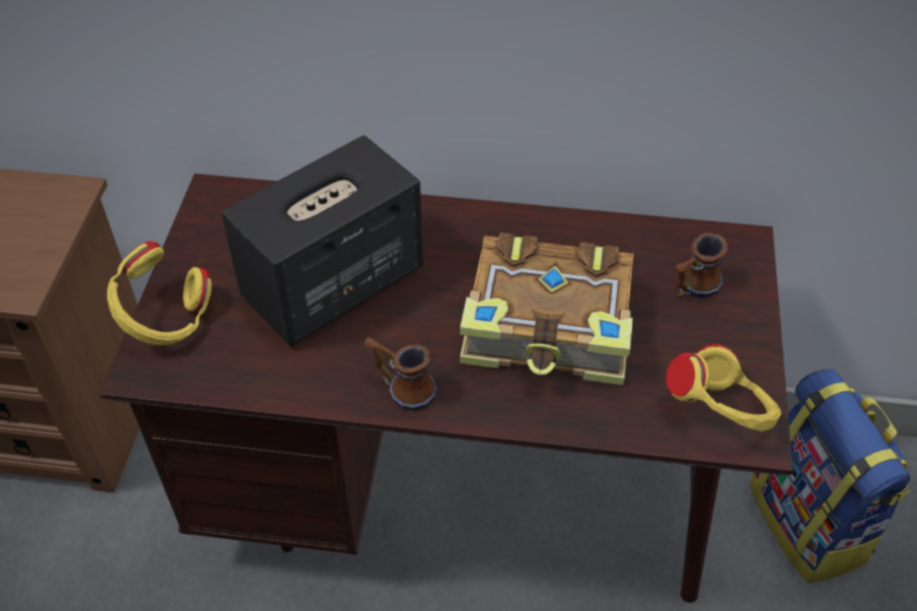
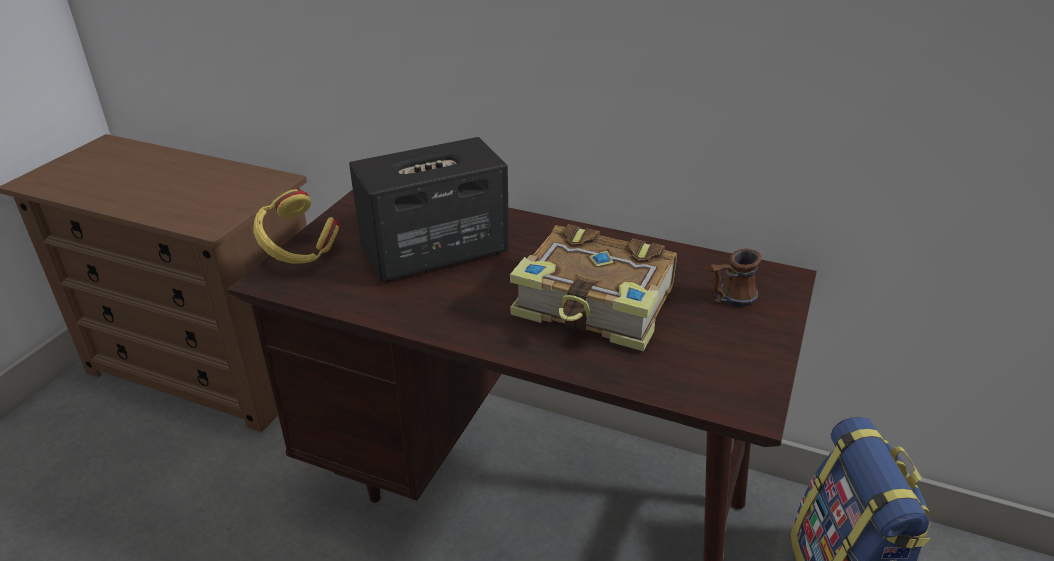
camera: 15 degrees right, 15 degrees down
mug [364,337,437,411] -> none
yellow headphones [666,344,781,432] -> none

